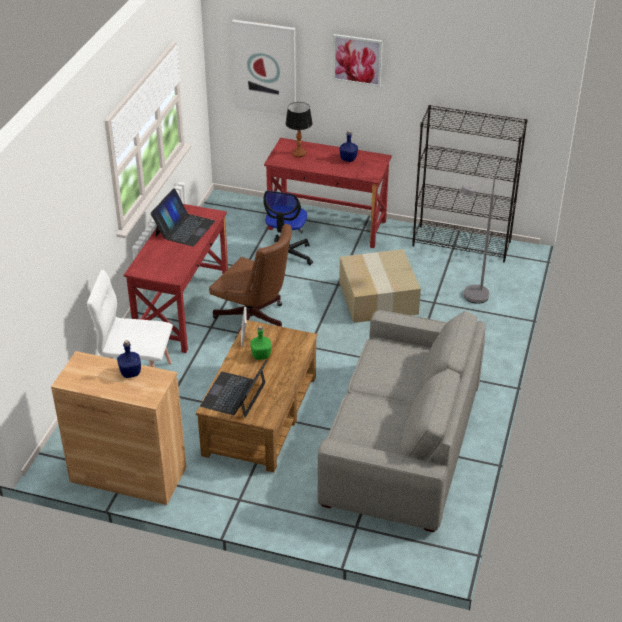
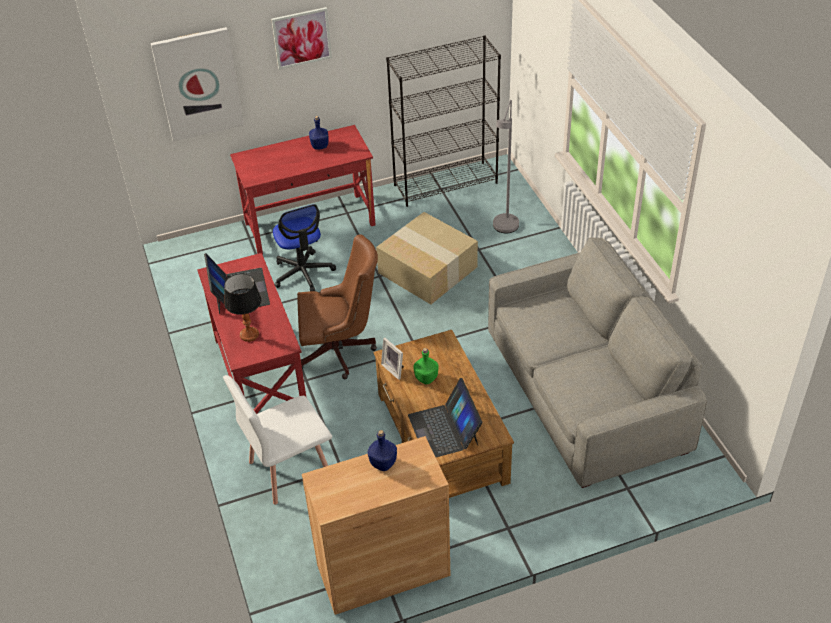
camera: 35 degrees left, 5 degrees up
table lamp [285,102,313,157] -> table lamp moved to [224,274,261,342]

